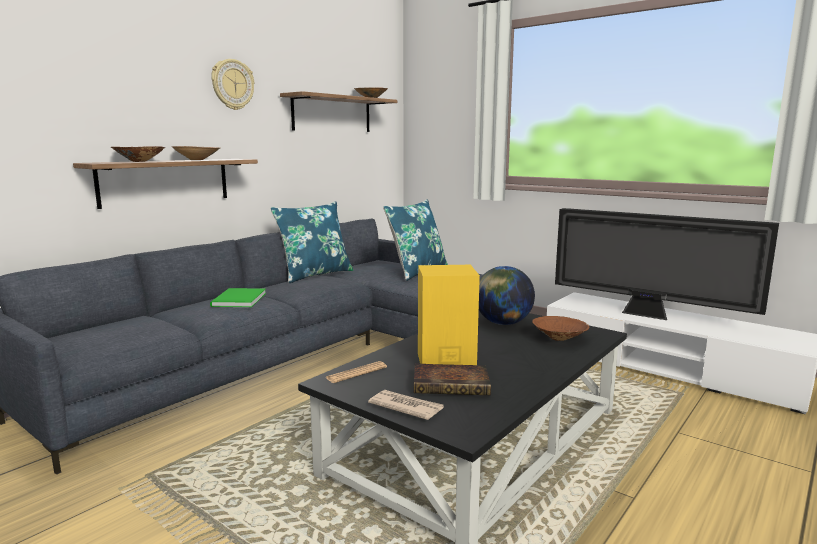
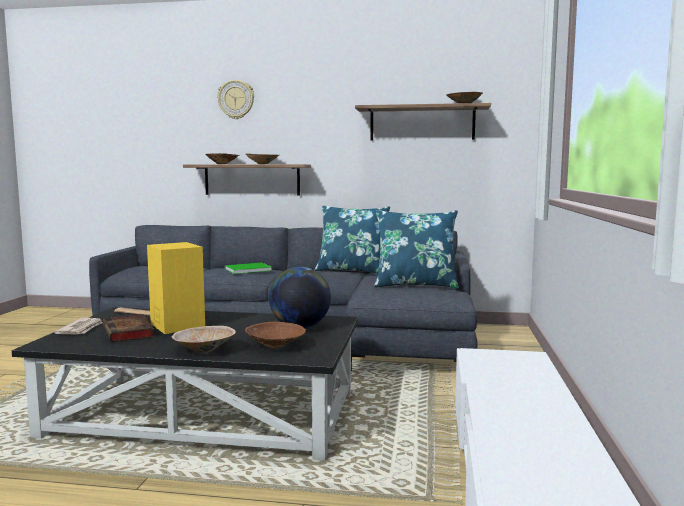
camera: 60 degrees right, 5 degrees down
wall clock [211,59,254,110] -> wall clock moved to [217,80,254,119]
television [555,208,779,320] -> none
none -> beige bowl [172,326,236,353]

